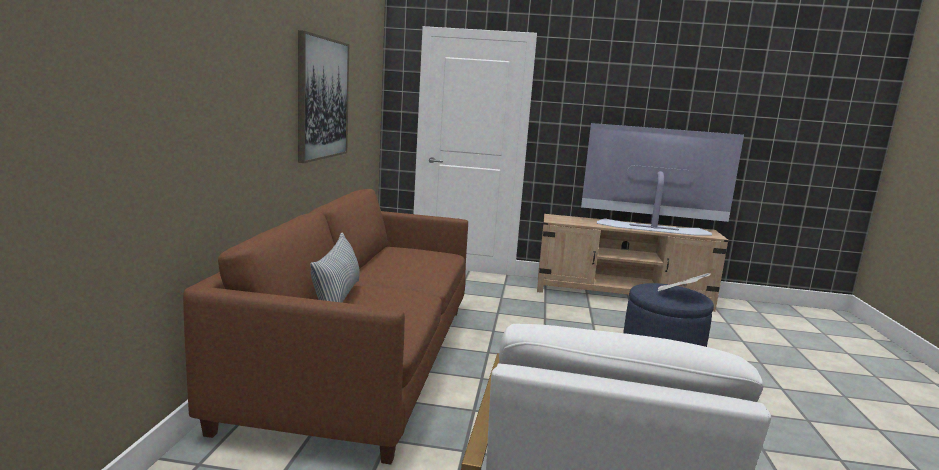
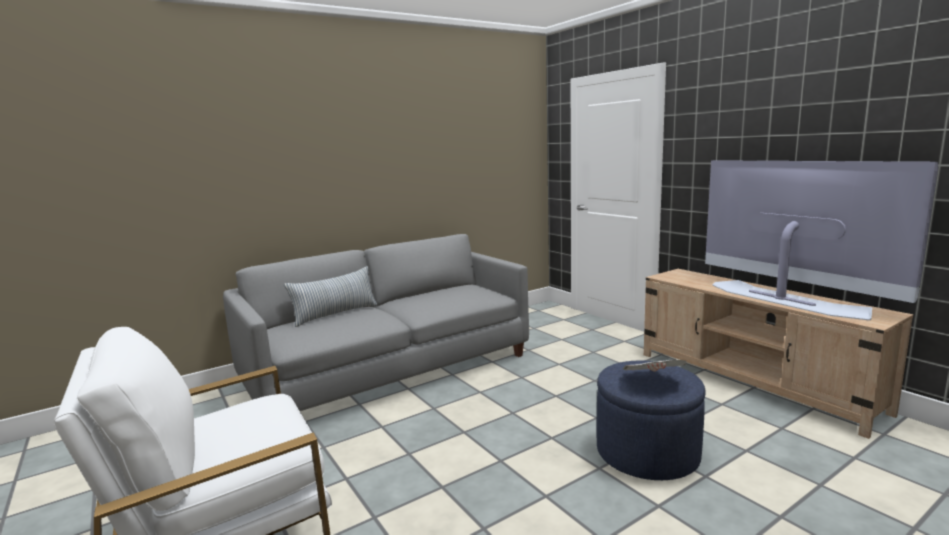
camera: 50 degrees right, 0 degrees up
brown sofa [183,189,468,464] -> grey sofa [223,234,529,411]
picture [298,30,349,163] -> none

